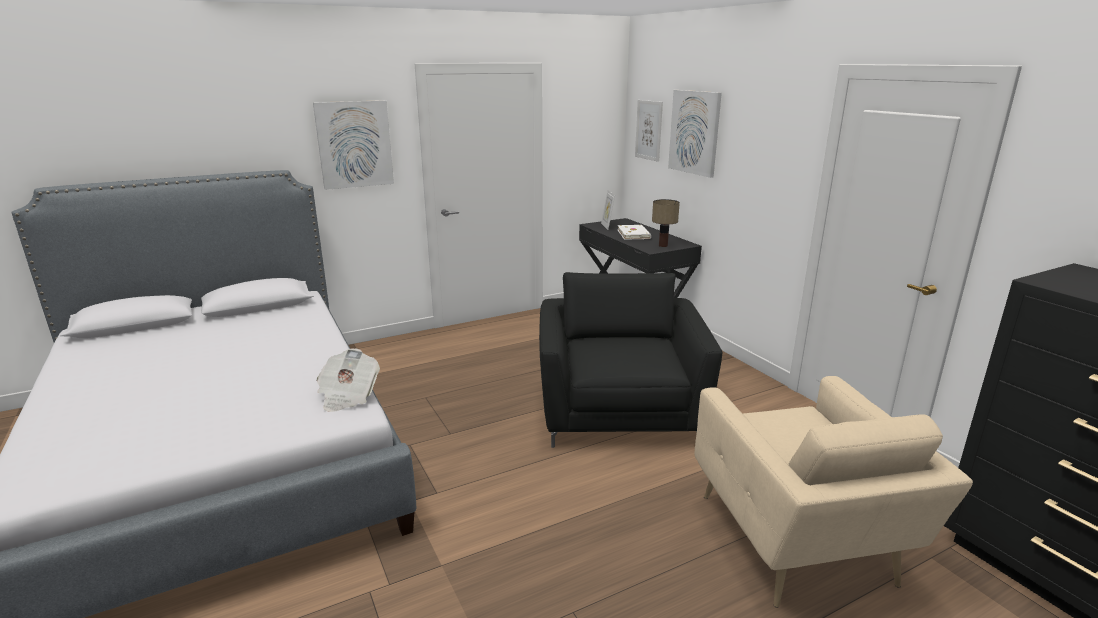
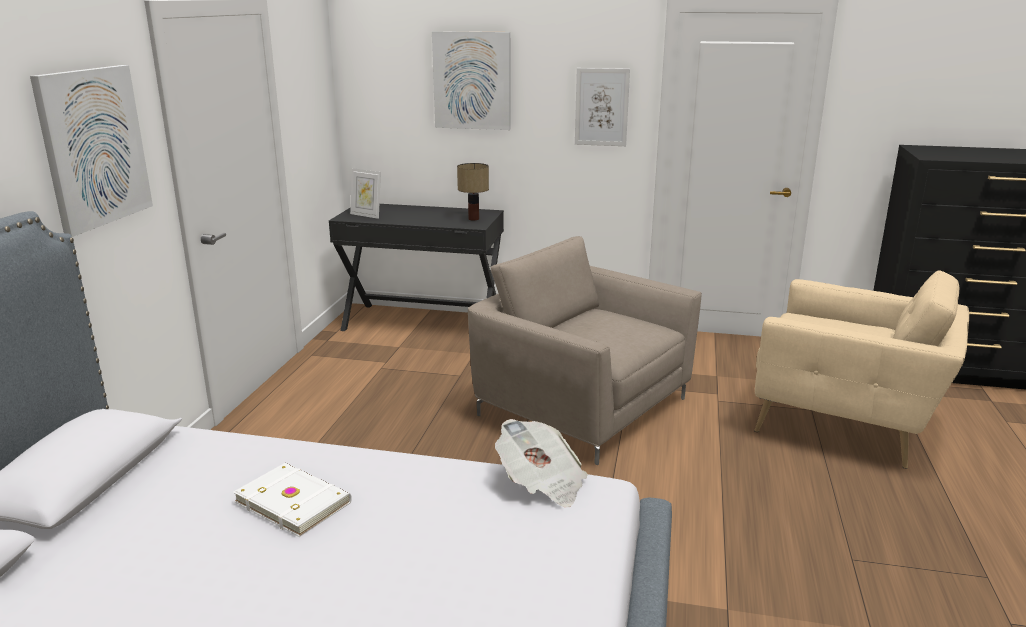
camera: 50 degrees left, 0 degrees up
black armchair [539,272,723,448] -> beige armchair [468,236,702,465]
white book [618,225,651,240] -> white book moved to [233,463,352,537]
picture [635,100,663,162] -> picture moved to [575,68,630,146]

